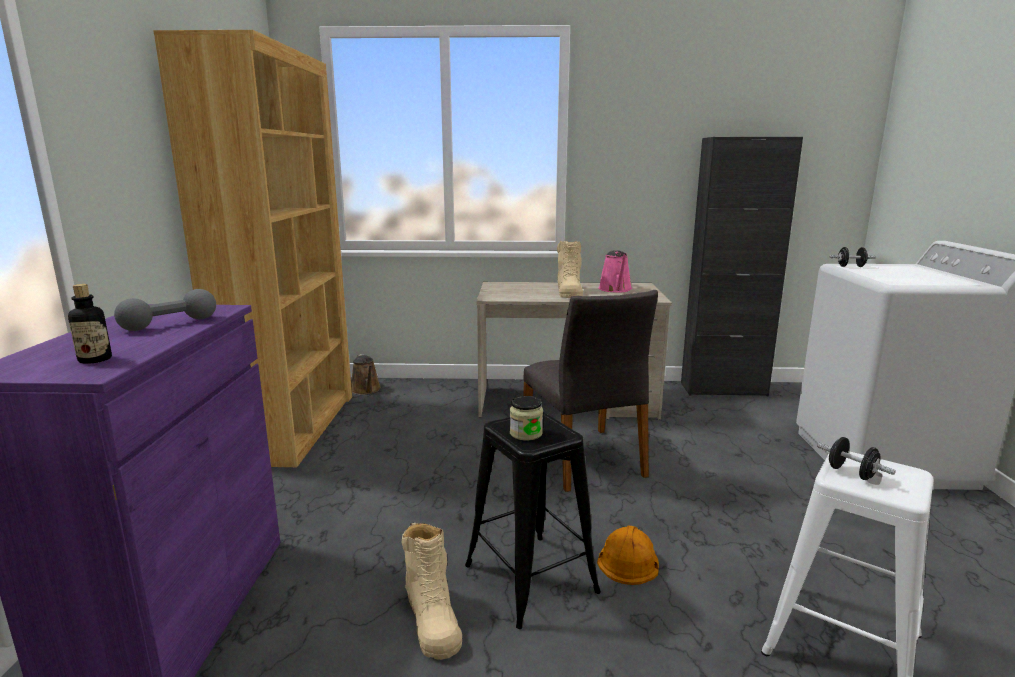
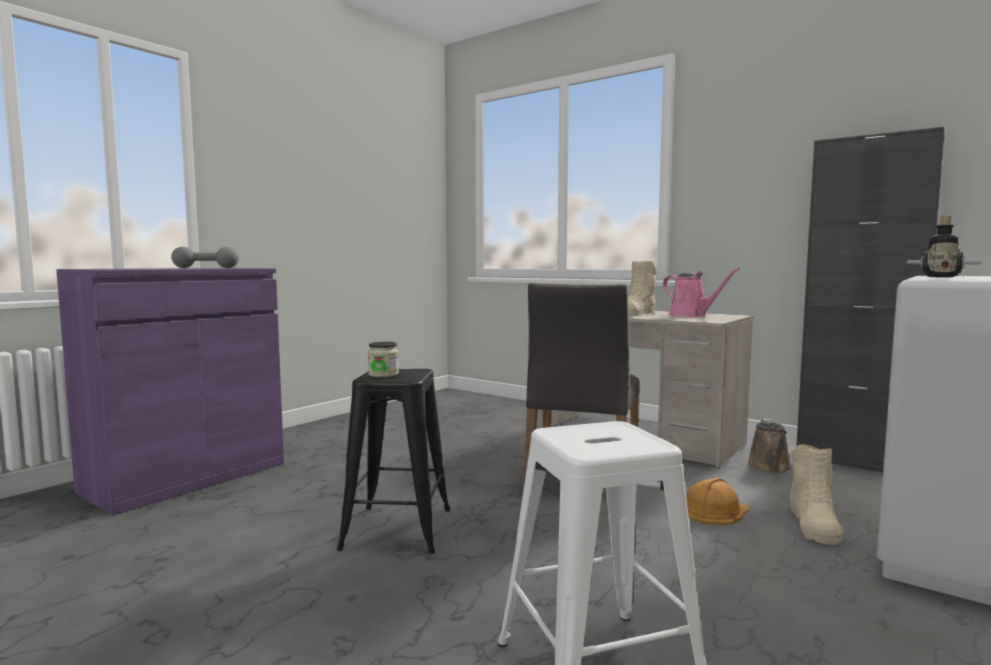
camera: 35 degrees right, 10 degrees down
bottle [68,284,112,364] -> bottle moved to [927,216,958,277]
brown bookcase [153,30,352,467] -> none
brown watering can [351,354,381,395] -> brown watering can moved to [747,419,791,473]
beige boot [402,523,462,660] -> beige boot moved to [790,444,844,545]
orange hard hat [597,526,659,585] -> orange hard hat moved to [686,478,749,525]
pink watering can [598,250,632,293] -> pink watering can turned 75 degrees counterclockwise [663,268,740,317]
black dumbbell [817,437,896,480] -> none

